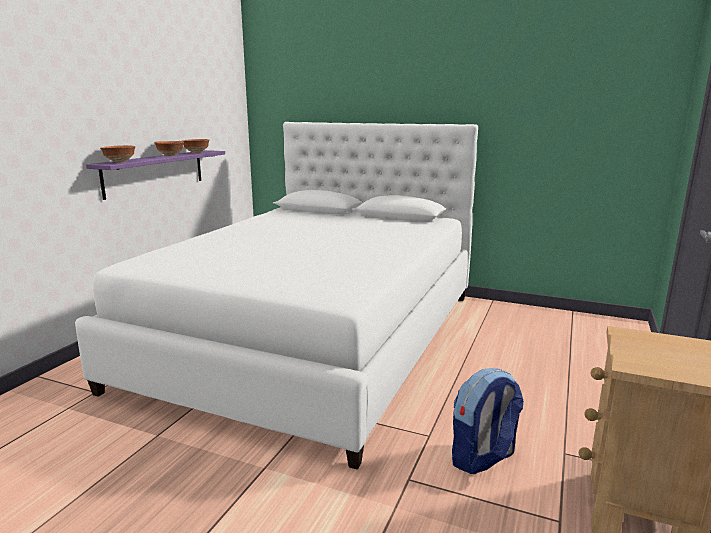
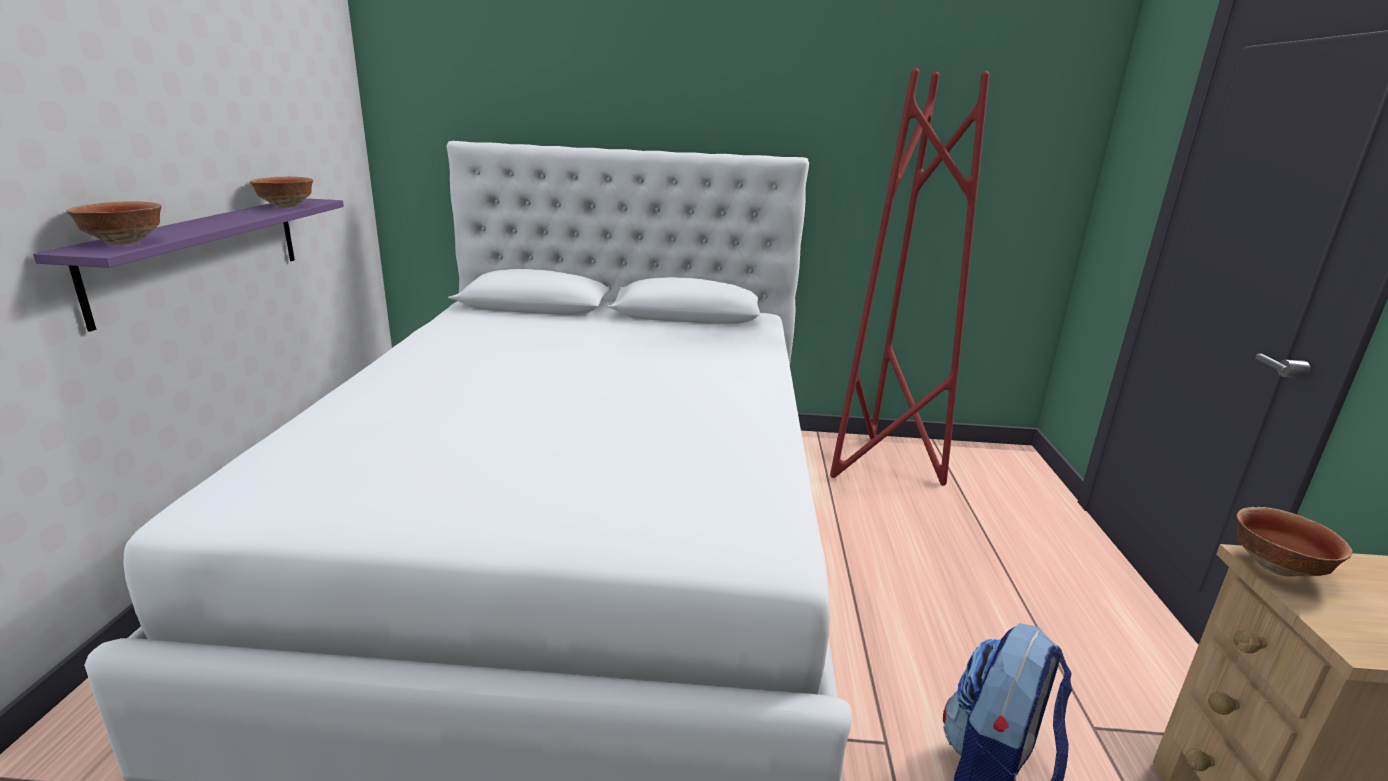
camera: 20 degrees left, 5 degrees up
bowl [154,141,184,156] -> bowl moved to [1236,507,1352,577]
none -> red clothes rack [830,68,989,485]

